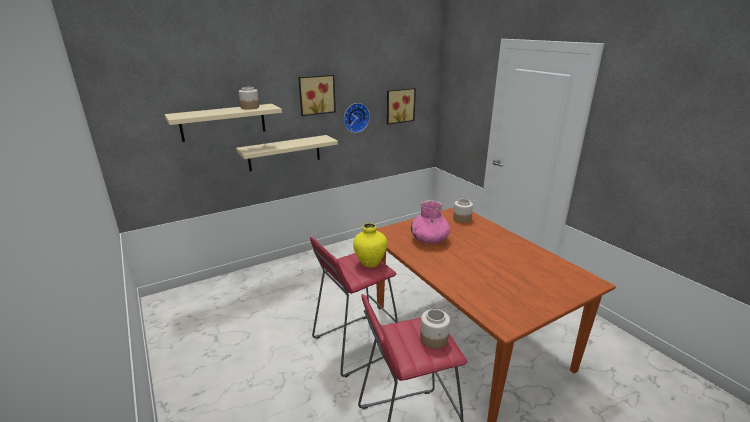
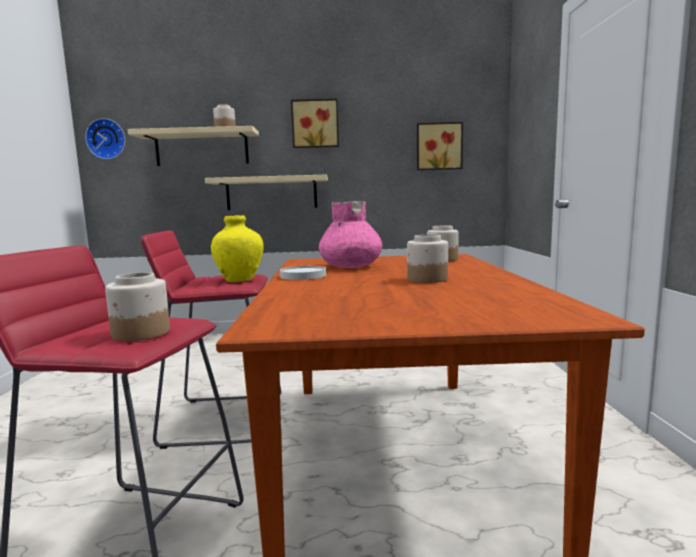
camera: 30 degrees right, 15 degrees down
wall clock [344,103,370,133] -> wall clock moved to [85,118,125,159]
none -> white plate [280,266,326,280]
none -> jar [407,235,448,283]

